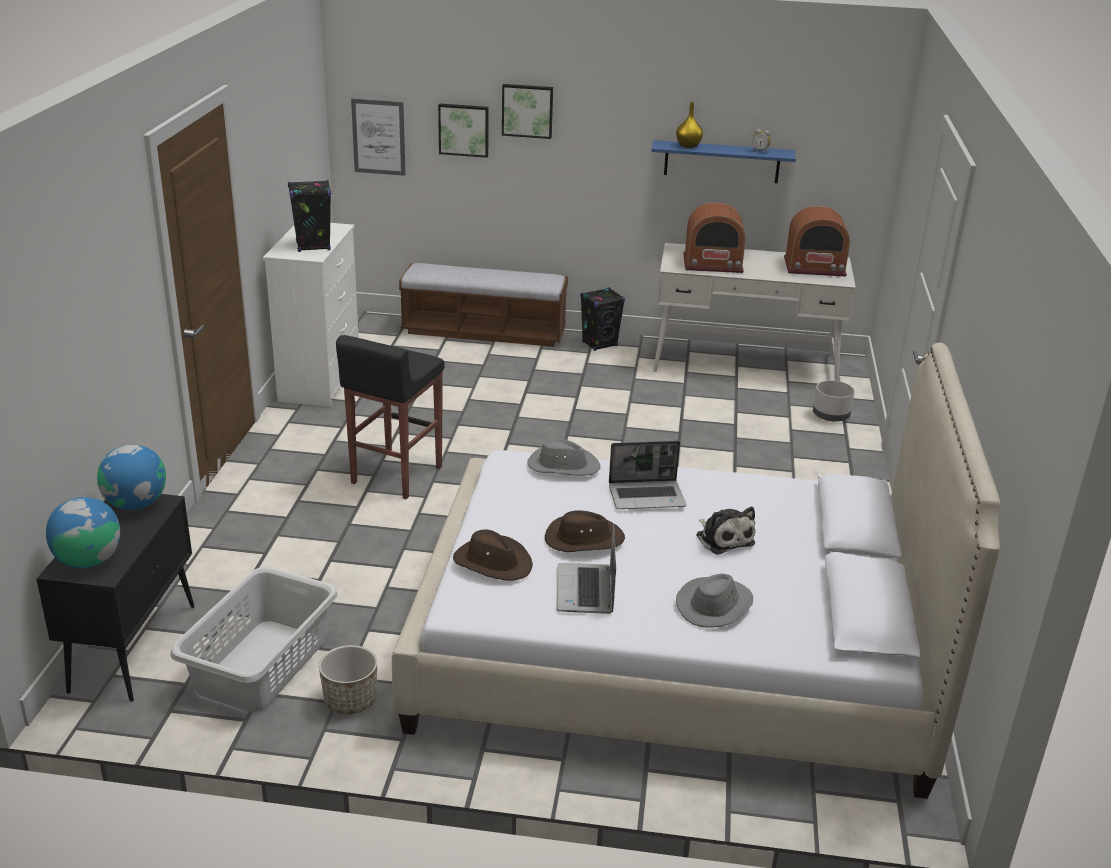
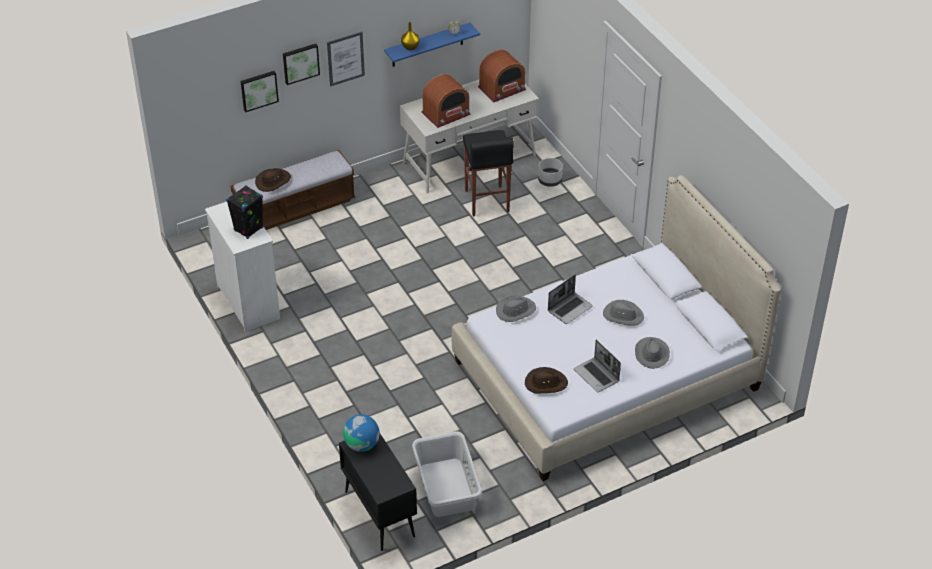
camera: 35 degrees left, 15 degrees up
globe [46,497,120,568] -> none
planter [319,645,377,714] -> none
black stool [336,335,445,499] -> black stool moved to [463,130,514,217]
picture [351,99,405,176] -> picture moved to [327,31,365,86]
brown hat [545,510,625,552] -> brown hat moved to [255,168,291,192]
black speaker [580,287,625,351] -> none
plush toy [697,507,755,555] -> grey hat [603,300,644,326]

